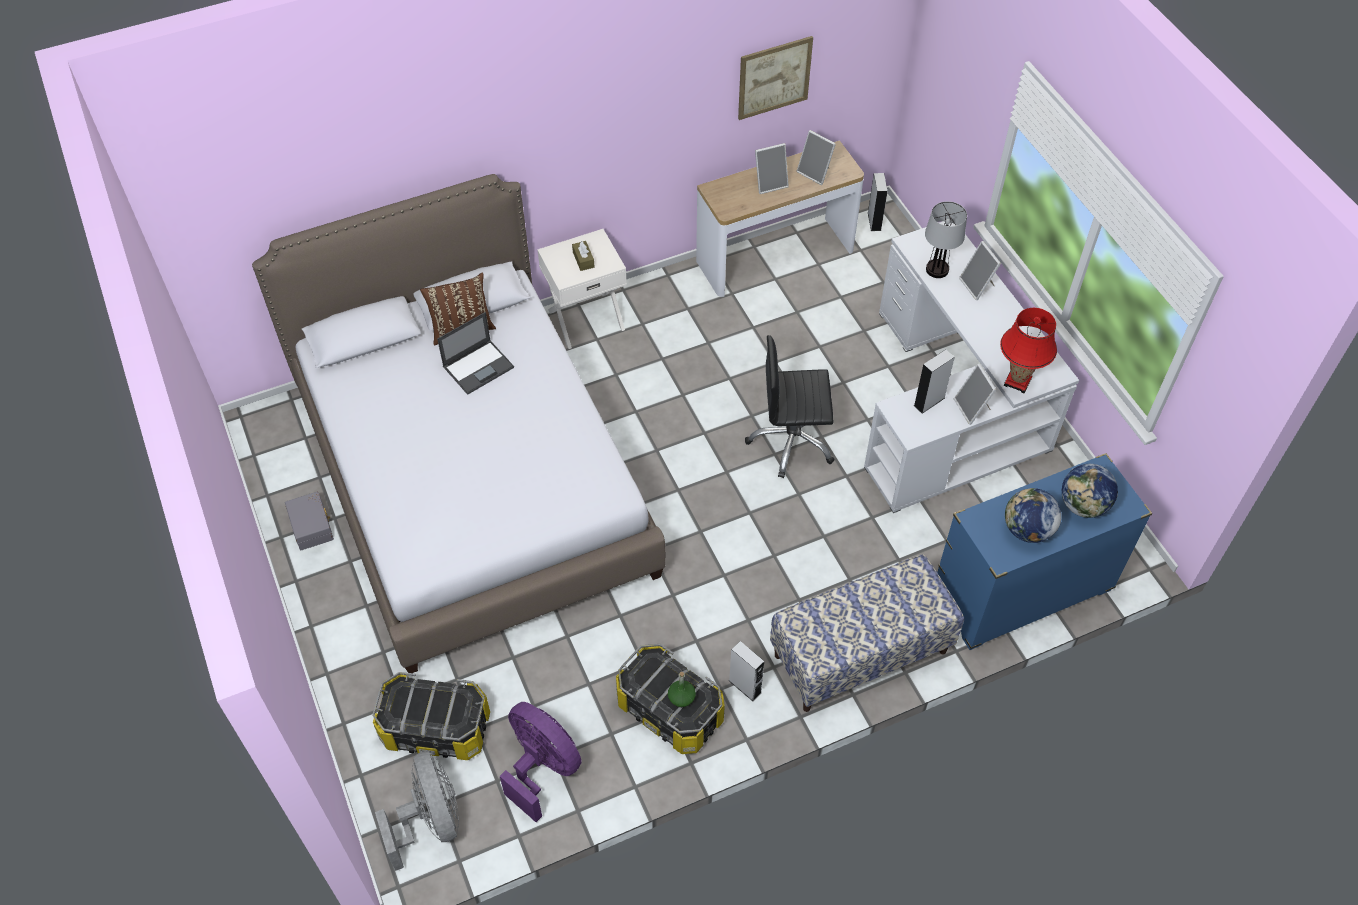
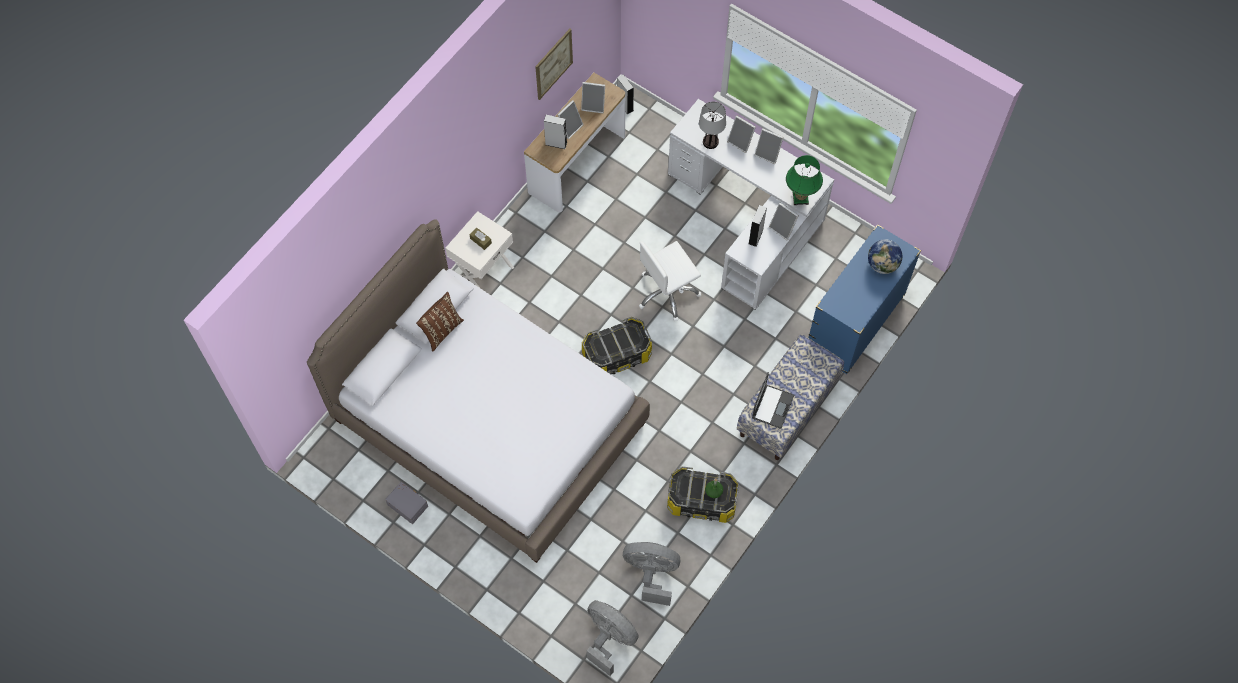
camera: 30 degrees left, 10 degrees up
storage box [372,672,490,760] -> storage box moved to [582,317,652,374]
laptop [437,312,514,395] -> laptop moved to [752,372,794,429]
purple fan [500,702,582,822] -> grey fan [623,542,680,606]
grey speaker [729,641,764,701] -> grey speaker moved to [544,115,567,149]
black office chair [745,335,834,478] -> white office chair [639,241,701,321]
red table lamp [1000,308,1057,394] -> green table lamp [786,155,823,205]
globe [1005,488,1062,543] -> none
none -> picture frame [754,128,784,164]

